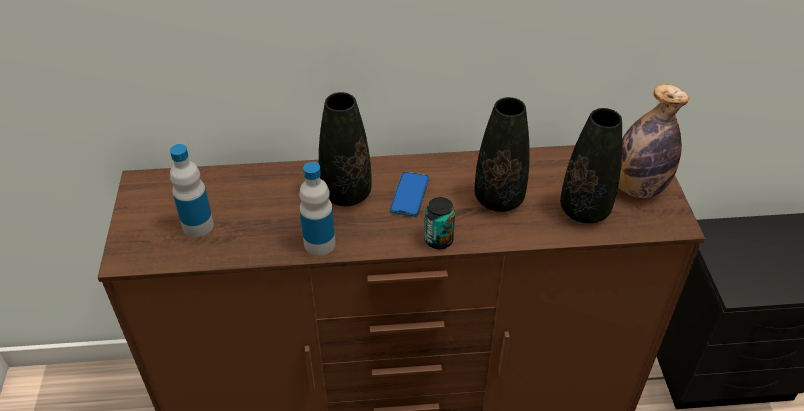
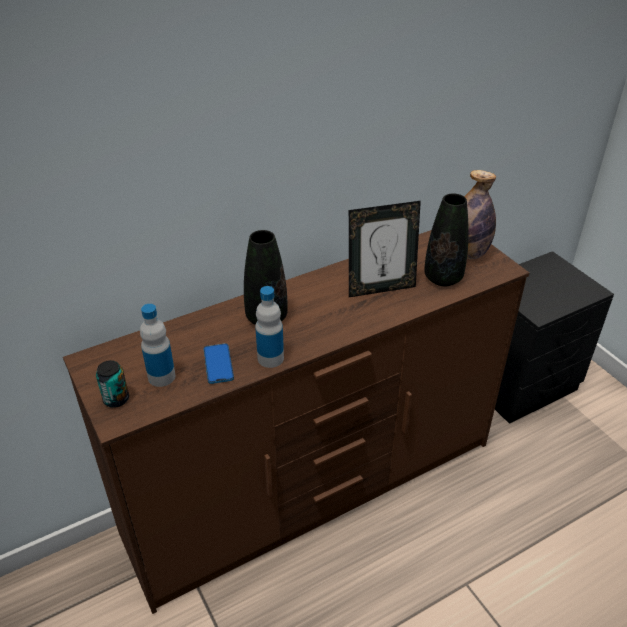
camera: 25 degrees left, 5 degrees down
phone [390,172,429,217] -> phone moved to [203,343,234,384]
can [424,197,455,249] -> can moved to [96,360,129,408]
black vase [474,97,530,212] -> picture frame [349,201,421,297]

